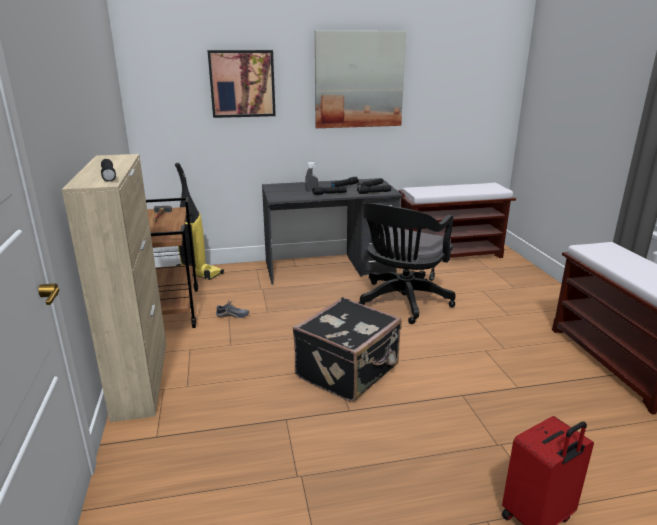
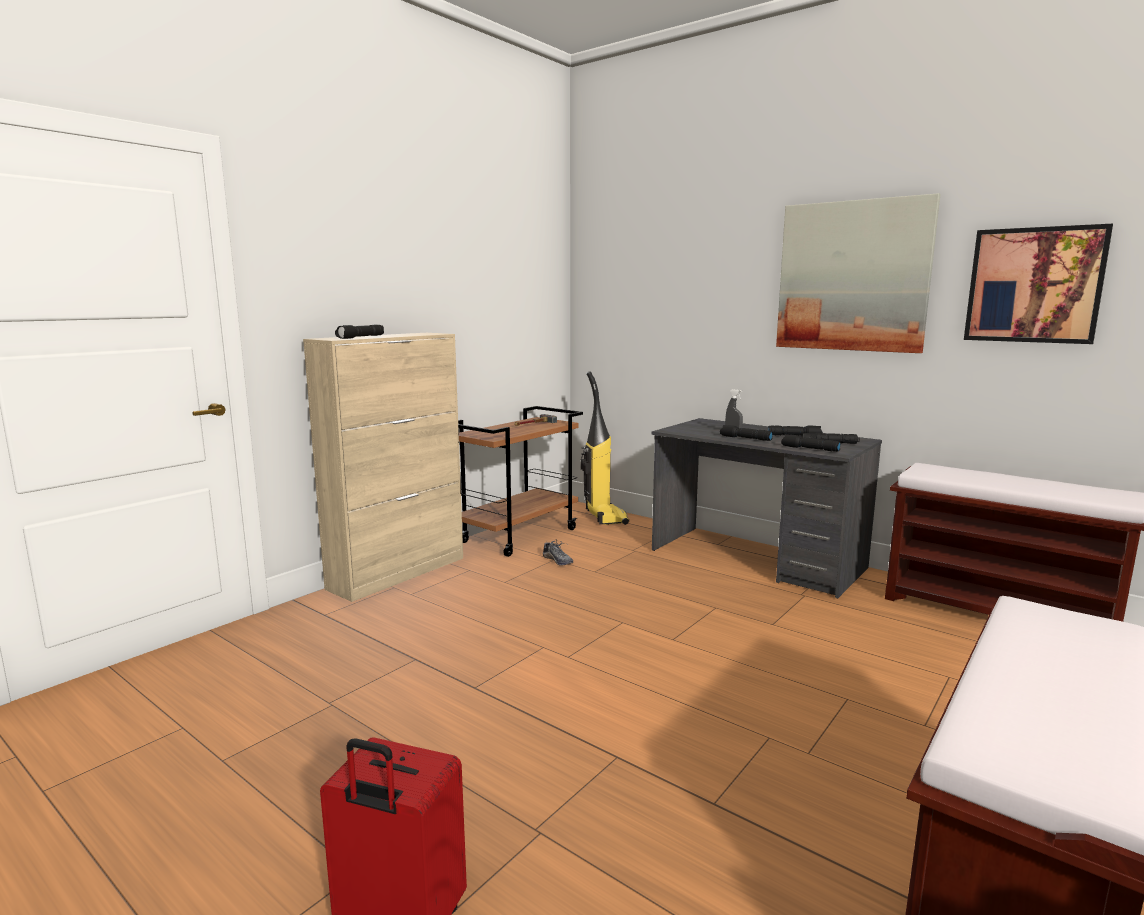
camera: 50 degrees right, 10 degrees down
picture [207,50,276,118] -> picture moved to [964,224,1113,344]
black suitcase [293,297,402,402] -> none
black office chair [359,203,455,324] -> none

